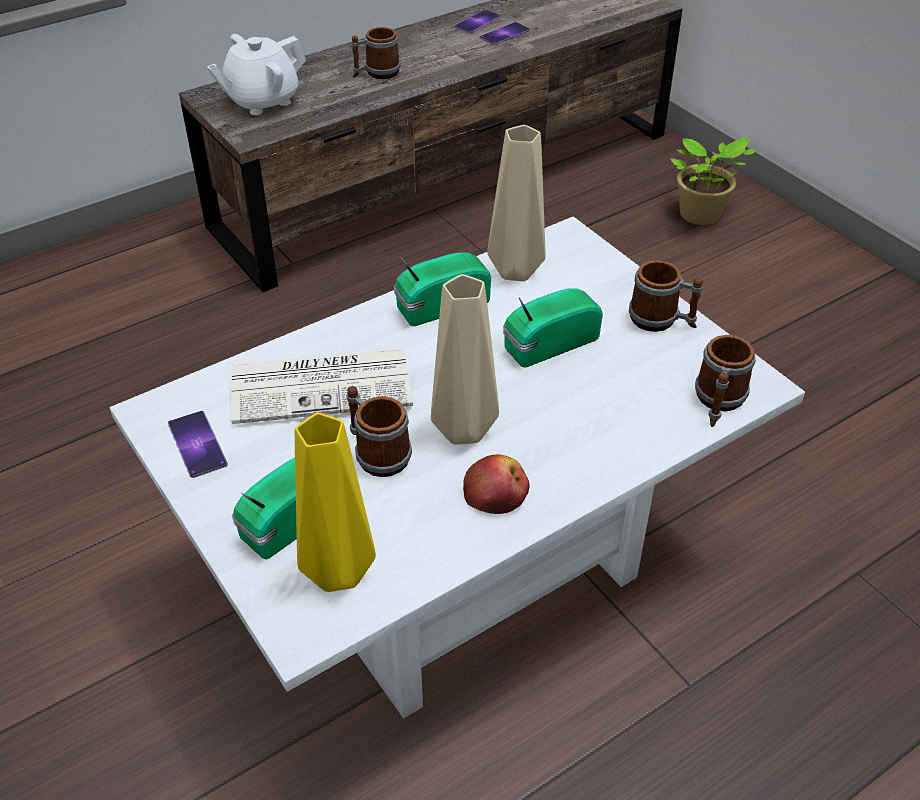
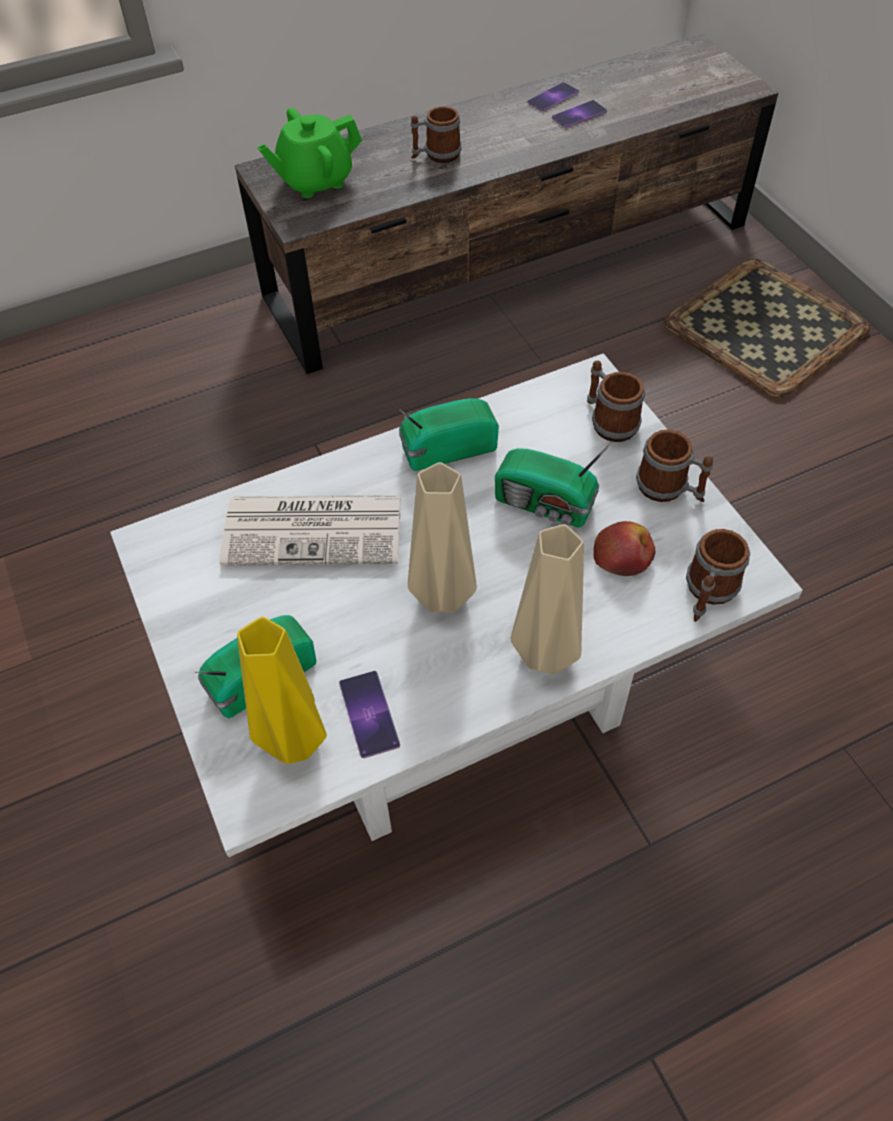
camera: 10 degrees right, 10 degrees up
phone [168,411,228,478] -> phone moved to [339,671,400,758]
white teapot [207,34,306,115] -> green teapot [257,108,362,198]
mug [347,386,412,477] -> mug moved to [587,360,645,442]
apple [463,455,530,514] -> apple moved to [593,521,655,576]
beige vase [487,125,545,281] -> beige vase moved to [511,524,584,675]
radio [503,288,603,368] -> radio turned 135 degrees counterclockwise [495,441,613,528]
potted plant [670,138,756,225] -> tray [664,258,870,398]

